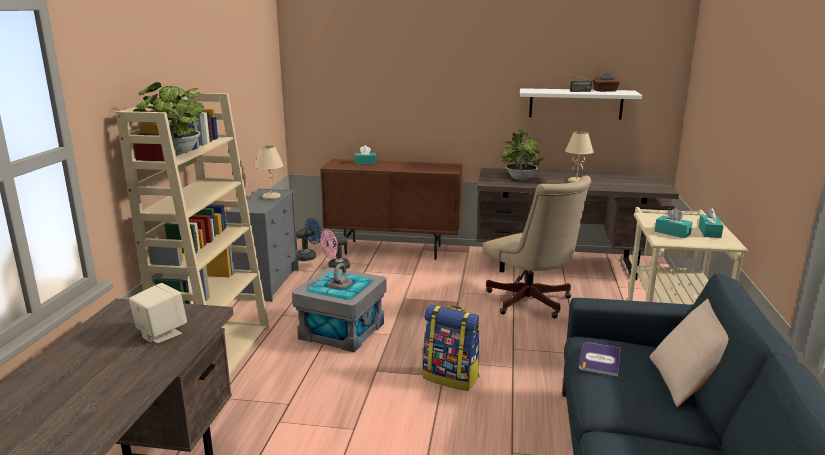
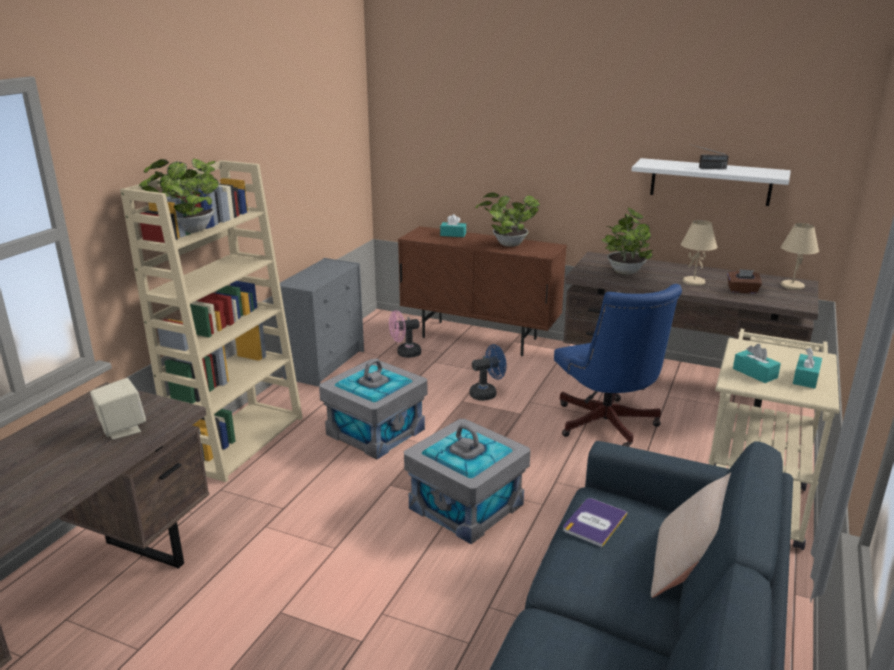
camera: 15 degrees right, 5 degrees up
beige table lamp [254,145,284,200] -> beige table lamp moved to [781,223,819,290]
blue fan [296,218,322,261] -> blue fan moved to [470,344,506,401]
backpack [423,305,480,391] -> grey storage box [404,419,530,544]
beige office chair [483,175,591,318] -> blue office chair [554,284,682,447]
brown tissue box [593,73,620,92] -> brown tissue box moved to [727,269,762,294]
none -> potted plant [475,192,540,247]

